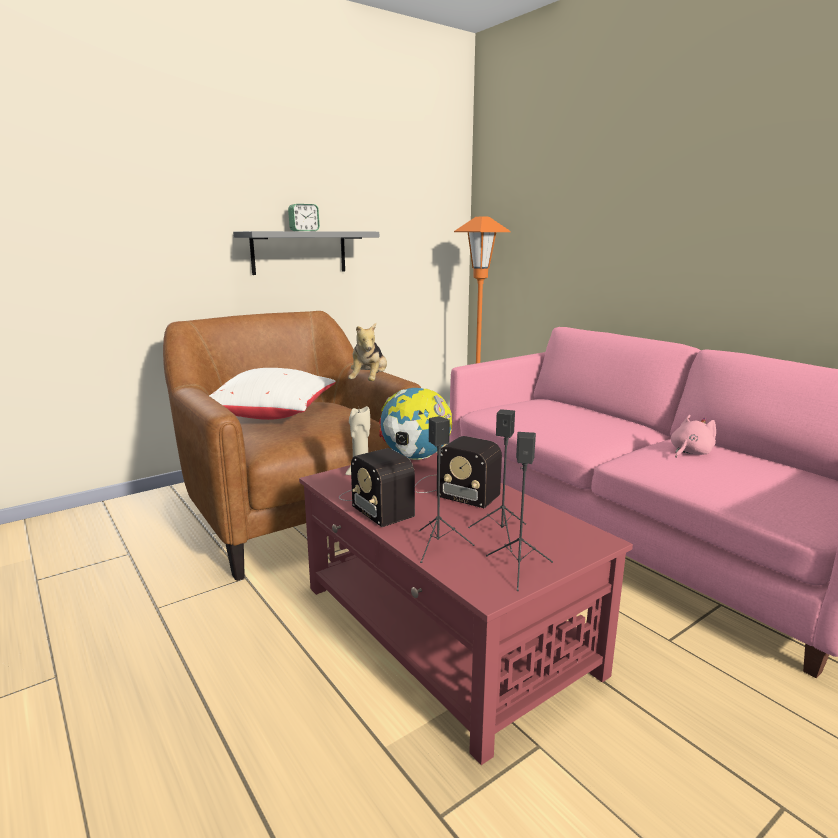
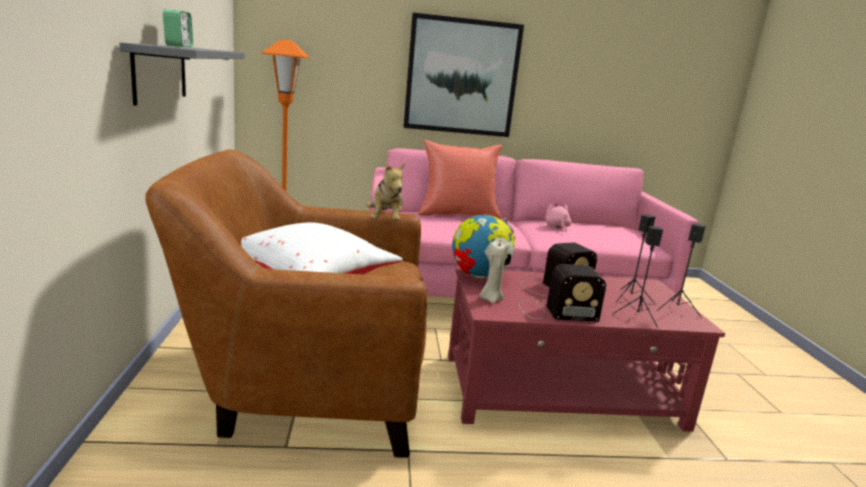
camera: 60 degrees left, 0 degrees up
plush toy [348,323,387,381] -> plush toy turned 45 degrees clockwise [366,163,405,221]
none -> picture [404,13,524,137]
none -> red pillow [418,140,502,220]

